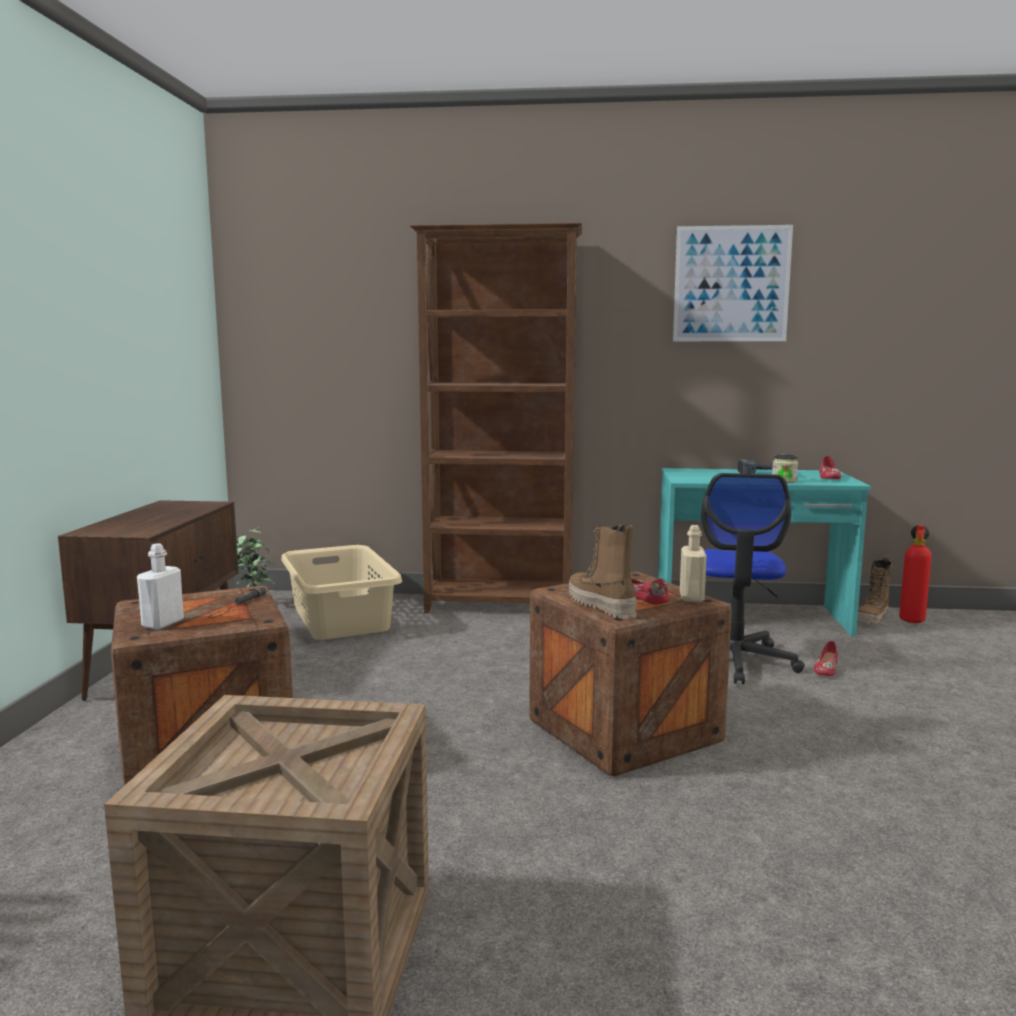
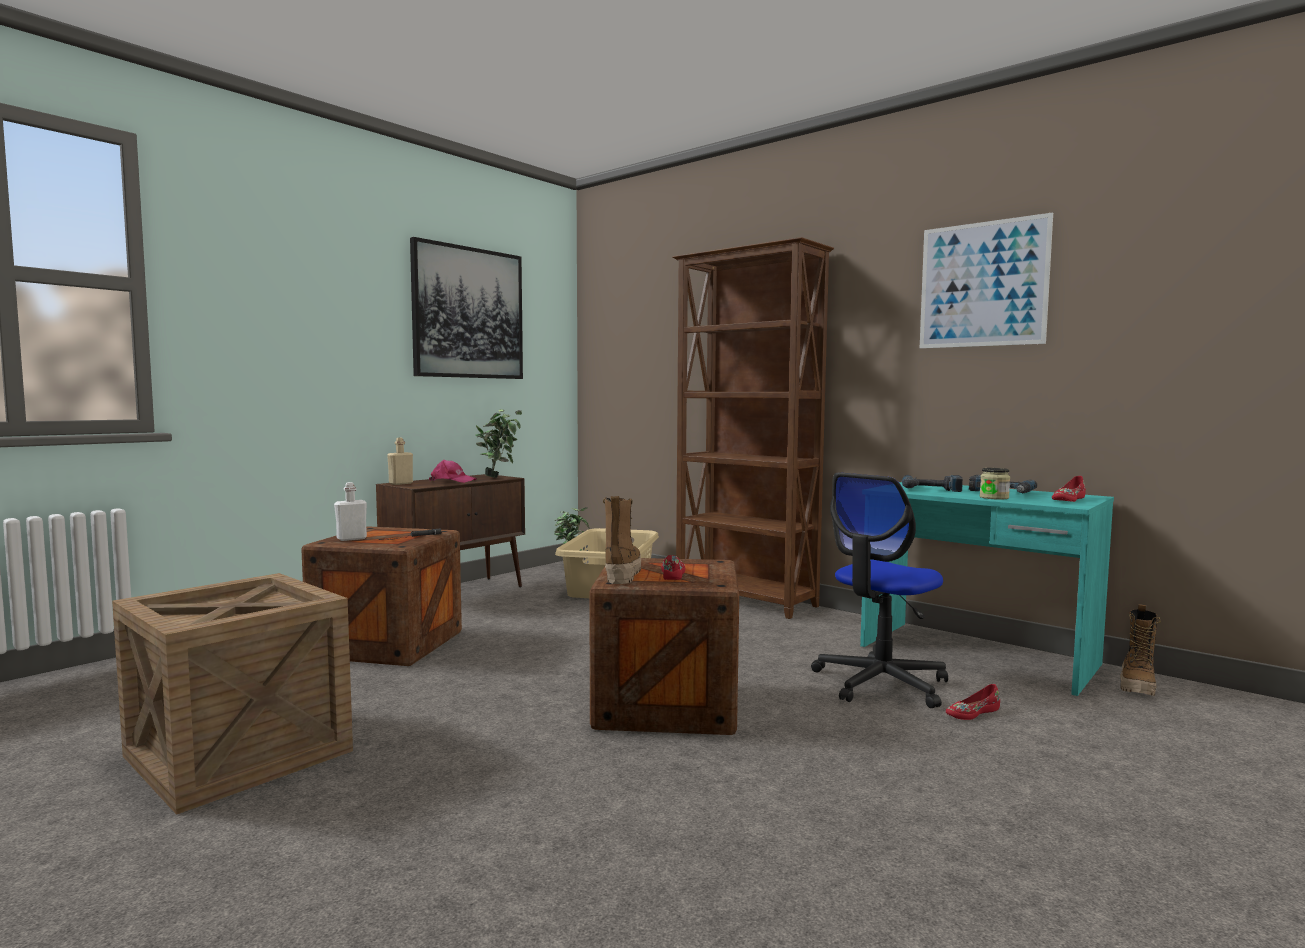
camera: 35 degrees right, 5 degrees down
beige bottle [680,525,707,602] -> beige bottle moved to [387,438,413,485]
boot [857,556,892,625] -> boot turned 45 degrees counterclockwise [1120,604,1161,696]
fire extinguisher [899,525,932,623] -> none
none -> picture [410,237,523,379]
none -> pink cap [429,460,477,483]
none -> potted plant [475,409,522,478]
none -> power drill [902,475,963,492]

